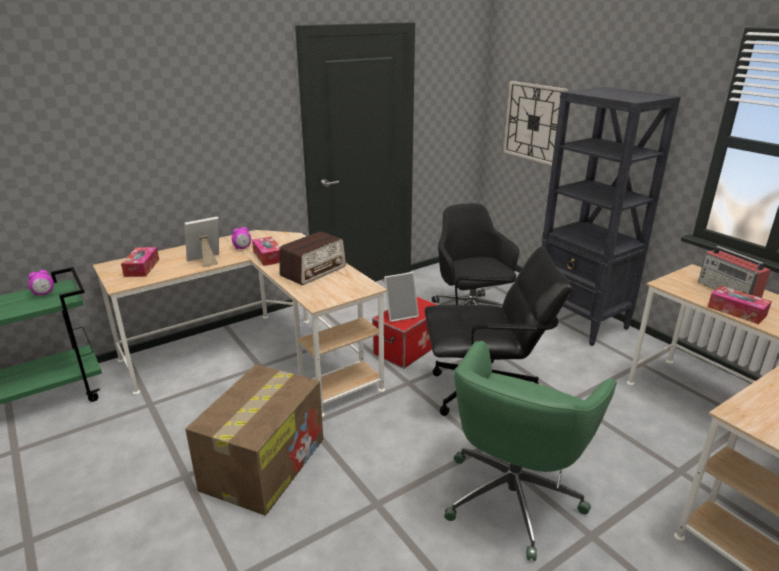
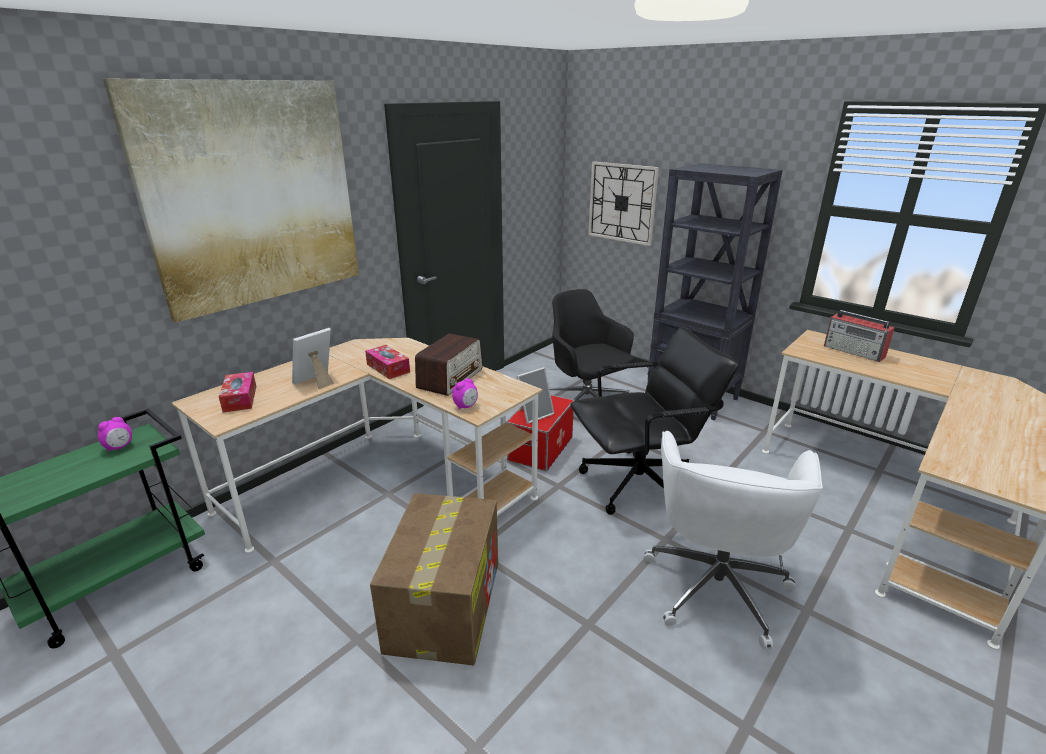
camera: 15 degrees left, 0 degrees up
alarm clock [232,227,251,249] -> alarm clock moved to [452,378,478,409]
green office chair [444,341,617,561] -> white office chair [644,431,823,649]
tissue box [708,286,772,324] -> none
none -> picture [103,79,359,323]

